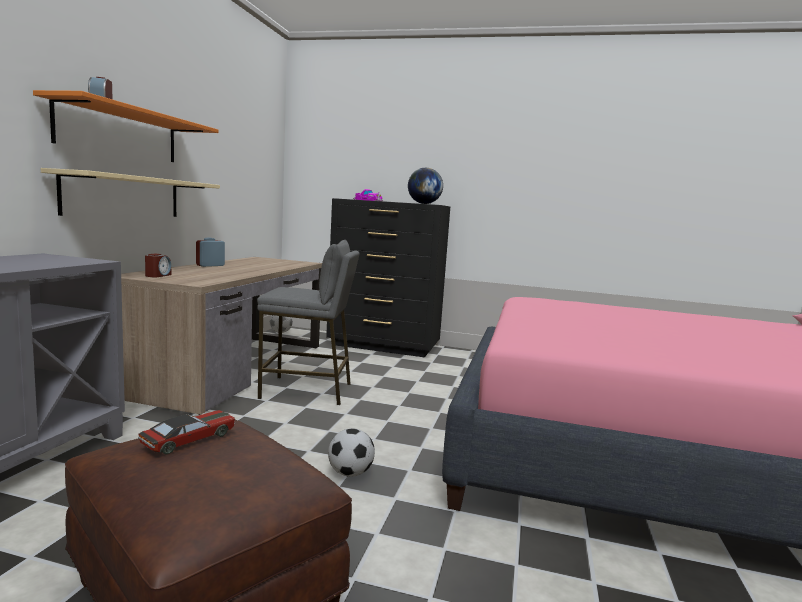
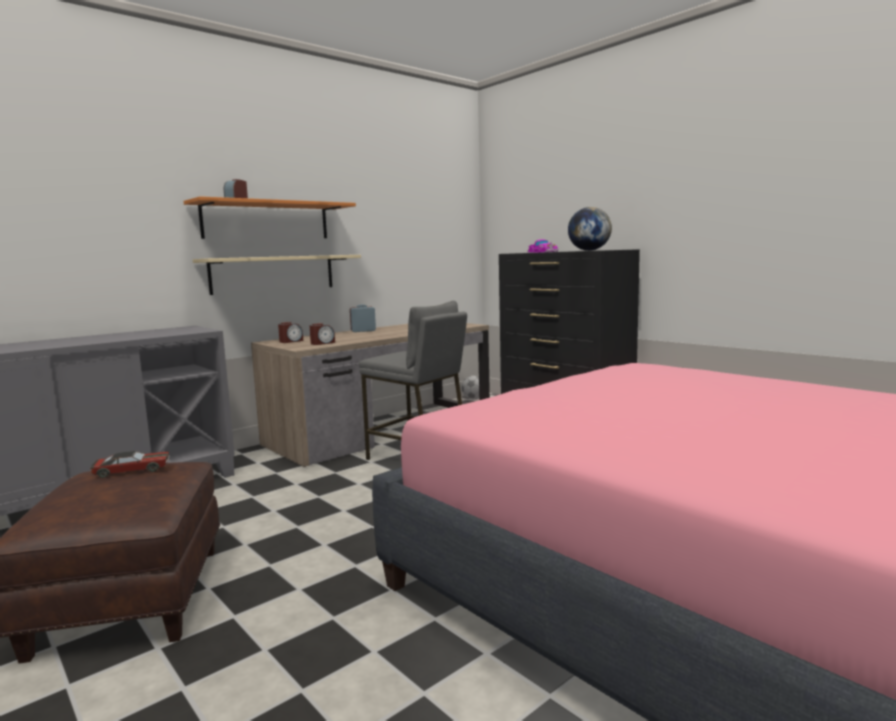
camera: 35 degrees right, 0 degrees up
football [328,428,375,477] -> none
none -> alarm clock [310,323,335,345]

